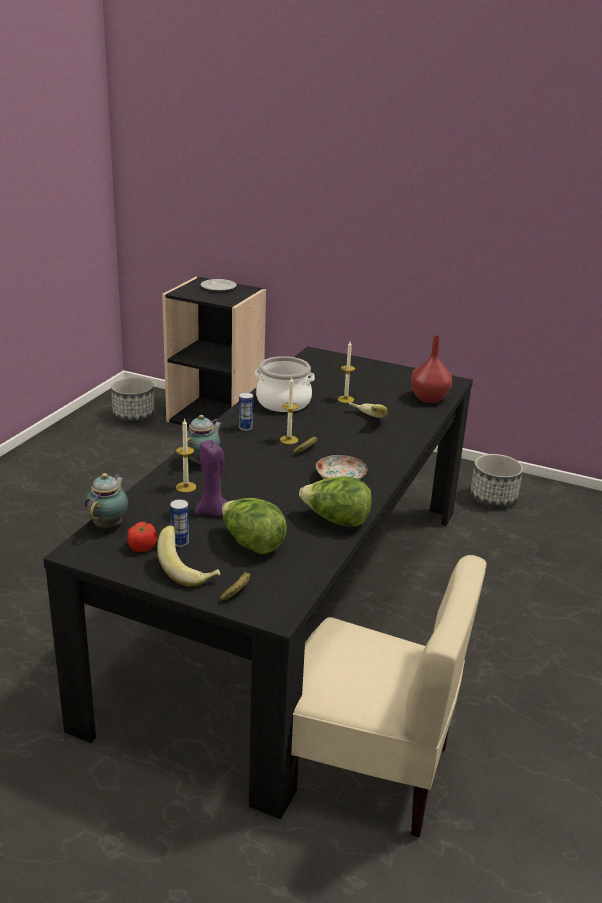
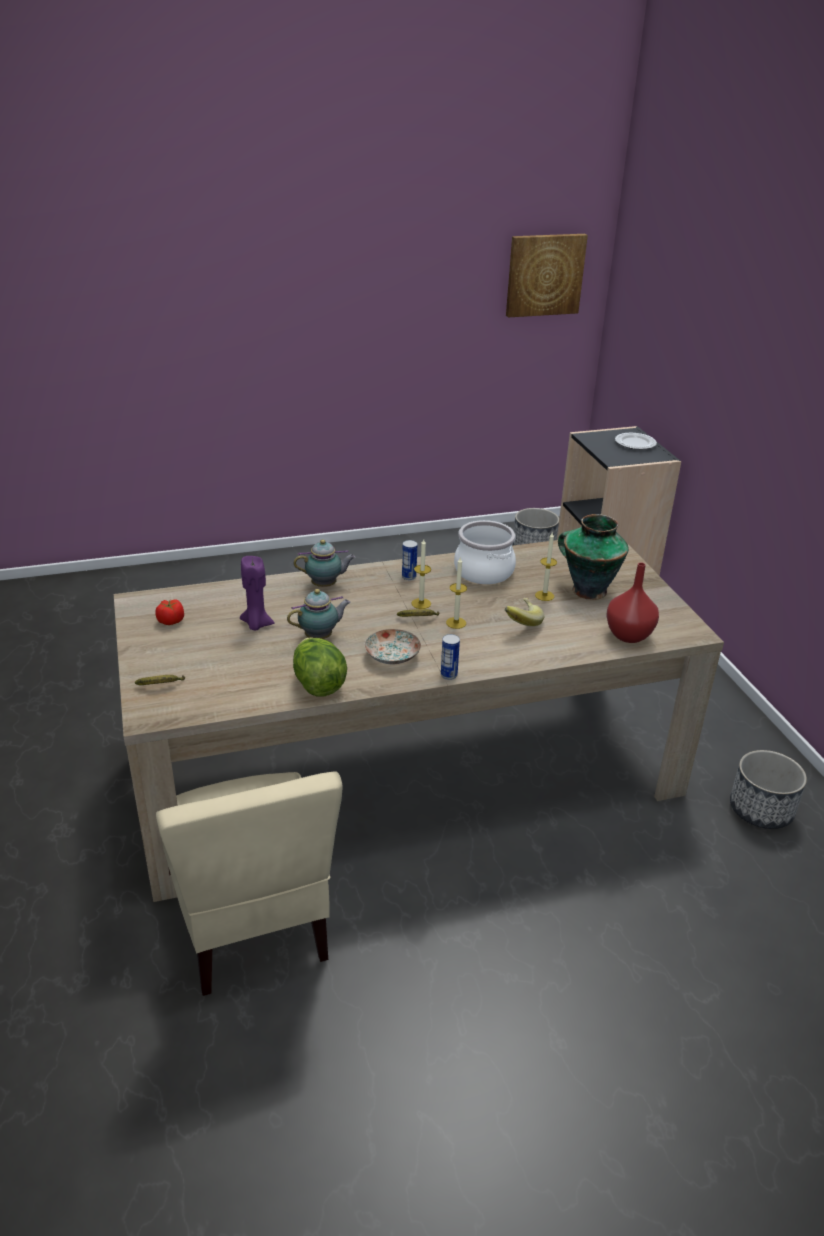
camera: 50 degrees right, 5 degrees up
black dining table [43,346,473,819] -> beige dining table [114,539,724,902]
teapot [85,473,128,528] -> teapot moved to [287,589,351,639]
banana [157,525,220,587] -> none
can [170,499,189,547] -> can moved to [441,634,460,680]
candle [176,418,196,492] -> candle moved to [446,558,467,629]
lettuce [222,498,287,555] -> none
none -> picture [506,234,588,318]
none -> vase [558,514,629,600]

